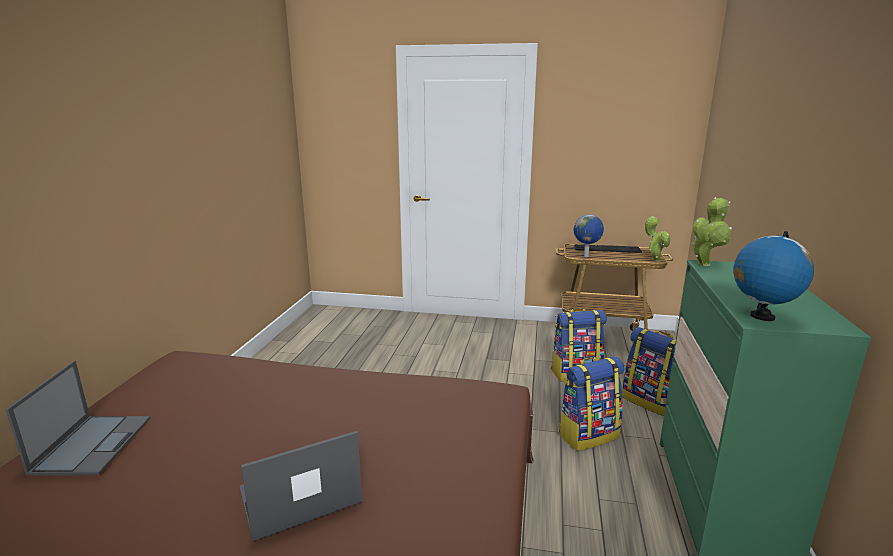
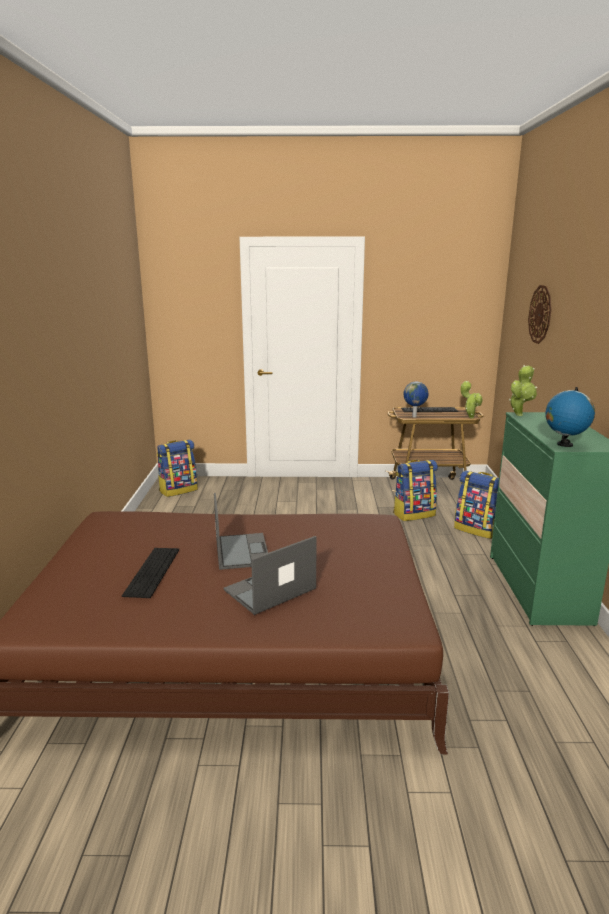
camera: 10 degrees left, 0 degrees up
laptop [5,361,150,475] -> laptop moved to [214,493,268,570]
backpack [559,356,624,451] -> backpack moved to [157,440,198,497]
none -> keyboard [122,548,179,598]
none -> wall clock [528,285,551,344]

